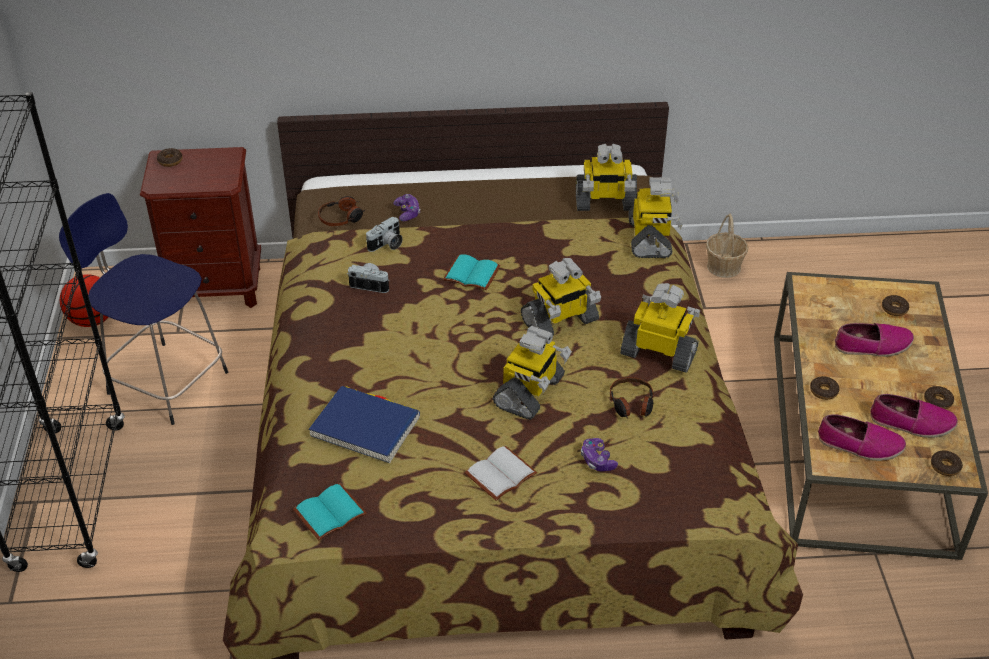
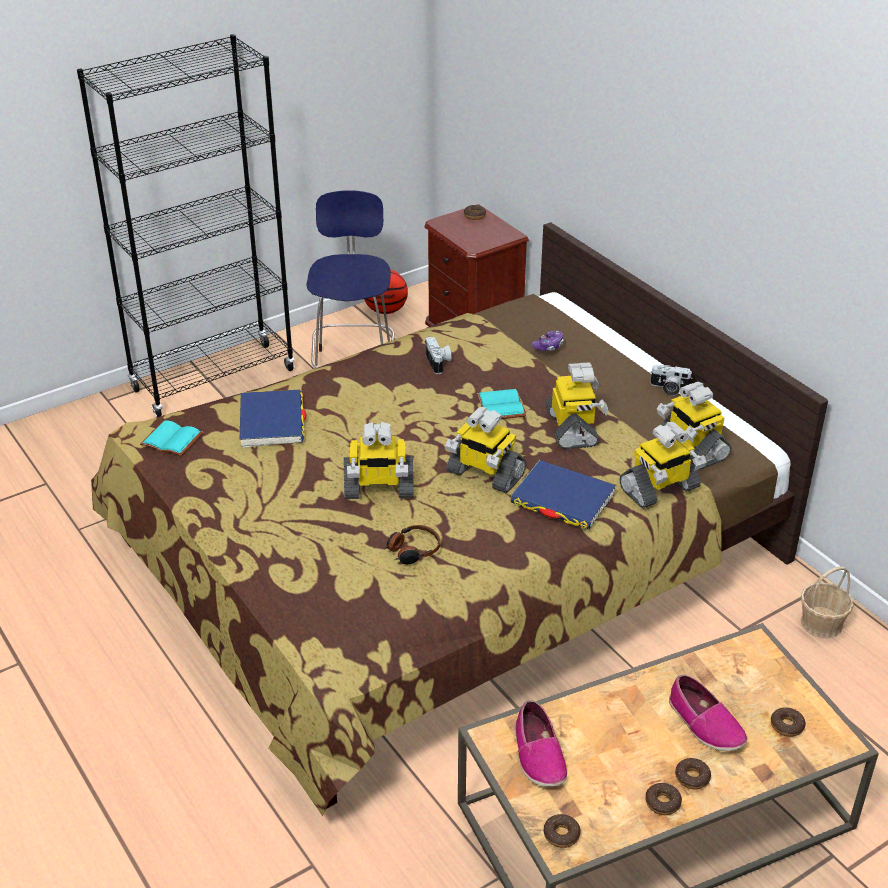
camera: 60 degrees right, 5 degrees down
headphones [318,196,365,226] -> none
camera [366,216,403,252] -> camera moved to [650,365,693,396]
white book [465,446,537,501] -> none
game controller [581,438,618,471] -> none
toy robot [620,283,700,373] -> toy robot moved to [546,363,609,449]
donut [810,376,839,400] -> donut moved to [675,758,711,789]
shoe [870,394,958,438] -> none
none -> blue book [511,460,616,529]

